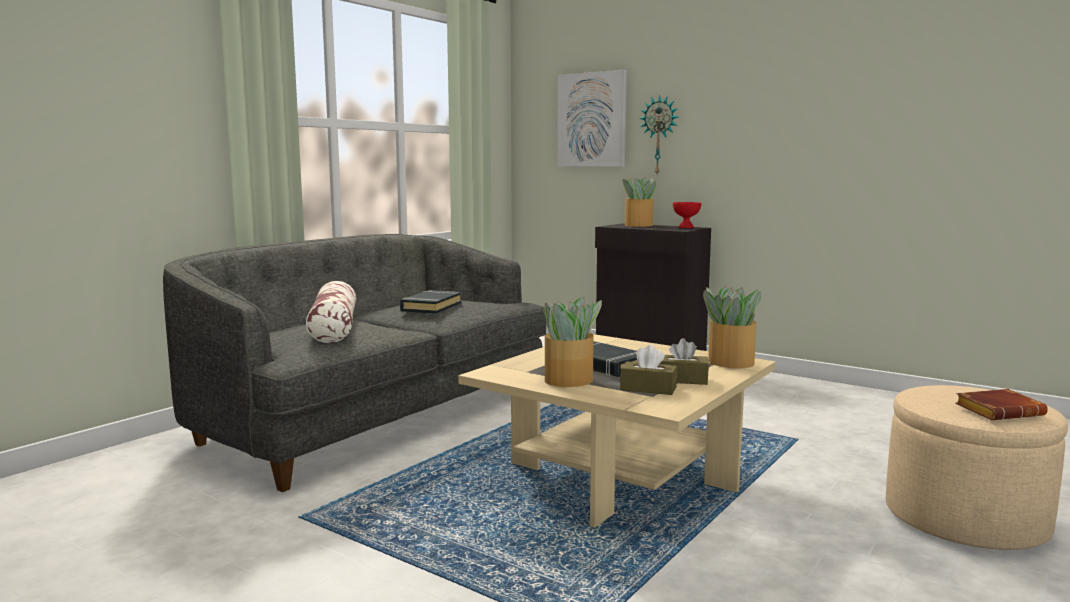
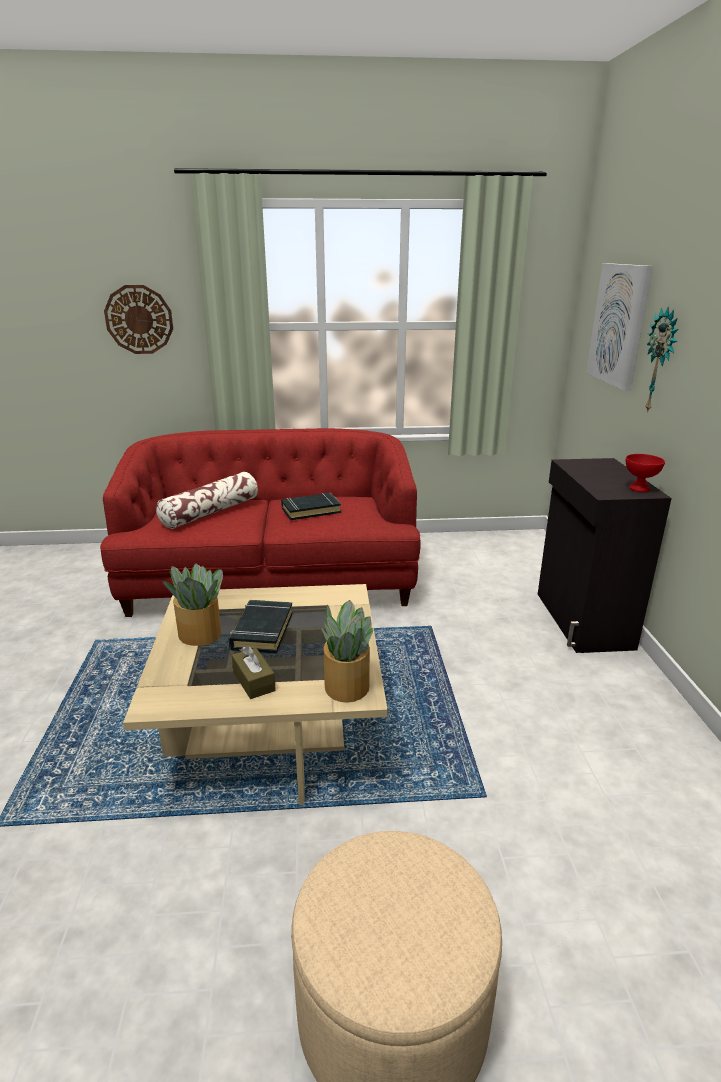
camera: 50 degrees right, 15 degrees up
grey sofa [163,234,547,492] -> red sofa [100,428,421,617]
brown tissue box [620,345,677,395] -> none
potted plant [623,177,656,227] -> none
brown book [955,389,1048,420] -> none
none -> wall clock [104,285,173,354]

